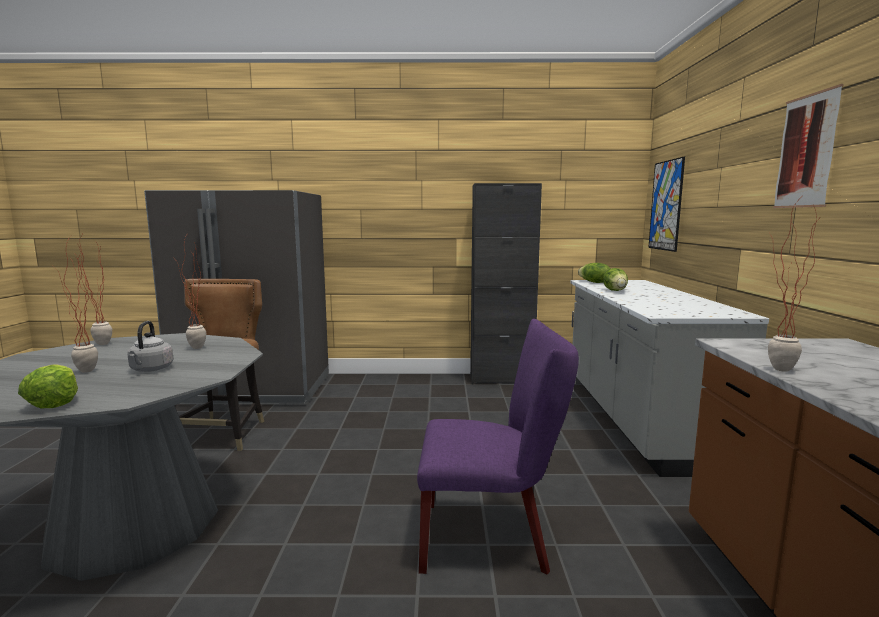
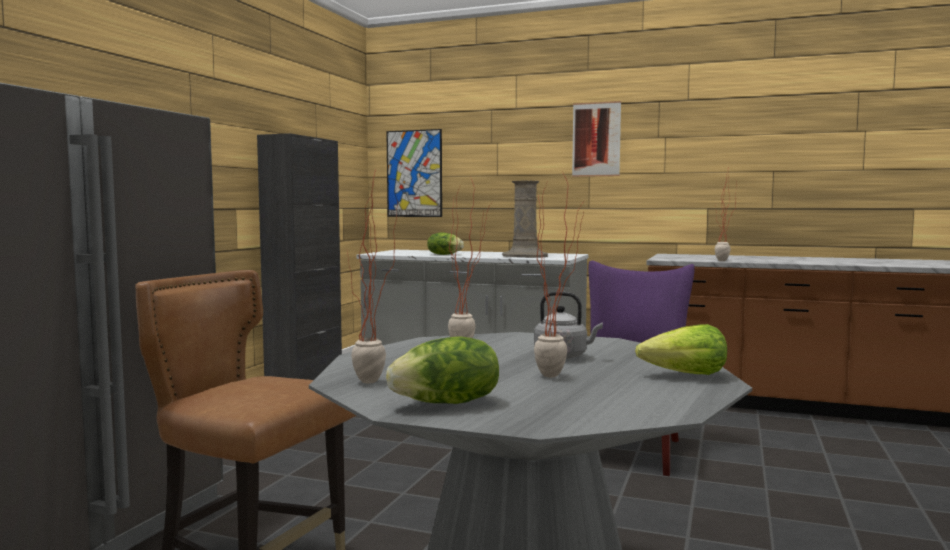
camera: 70 degrees left, 5 degrees down
lettuce [578,263,611,283] -> lettuce moved to [386,337,499,404]
none -> beige vase [502,181,548,258]

